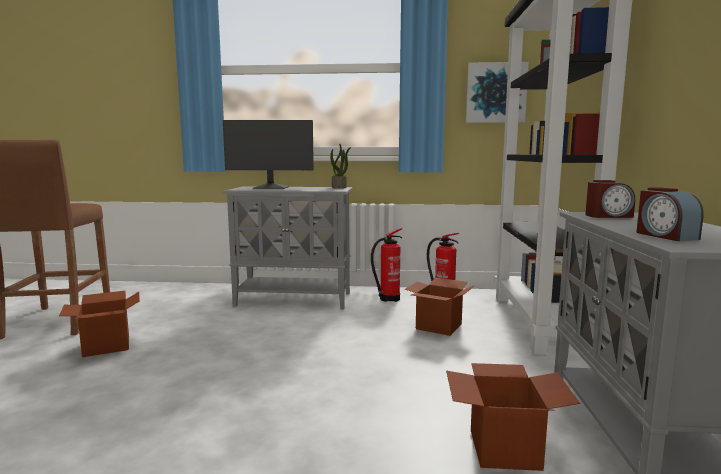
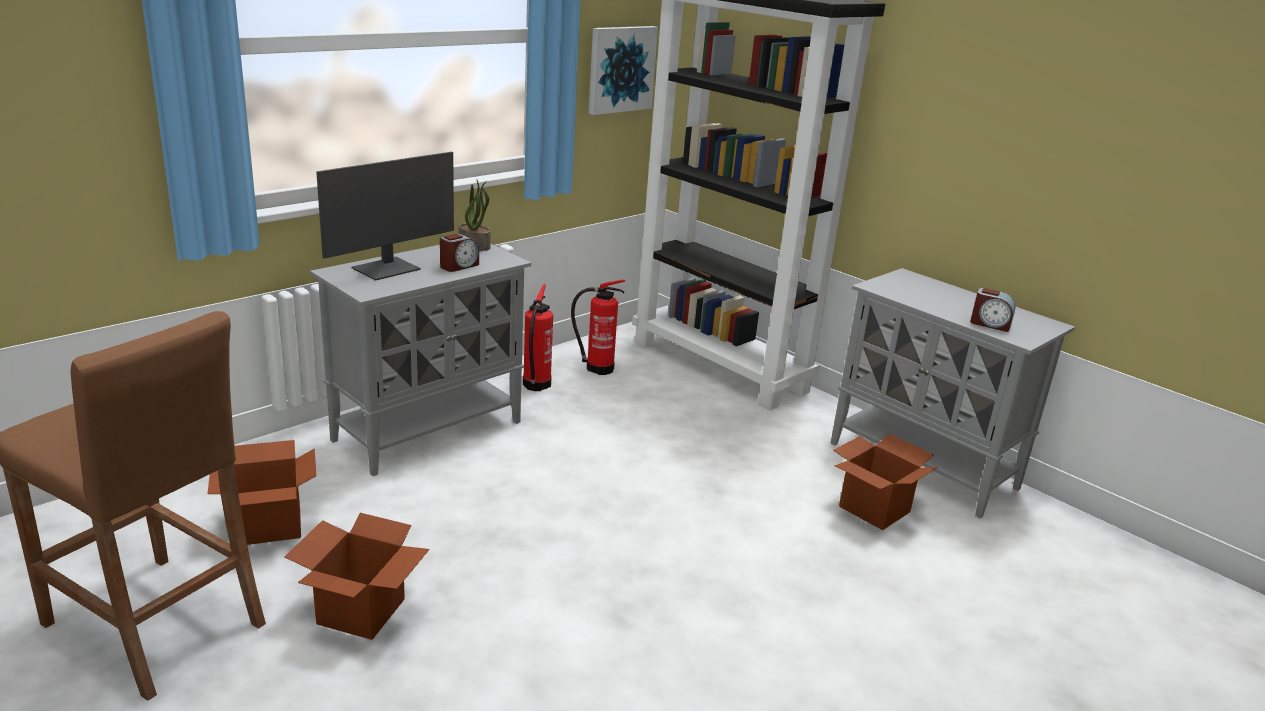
camera: 50 degrees left, 15 degrees up
cardboard box [405,278,475,336] -> cardboard box moved to [207,440,316,545]
alarm clock [585,180,635,218] -> alarm clock moved to [440,233,479,272]

